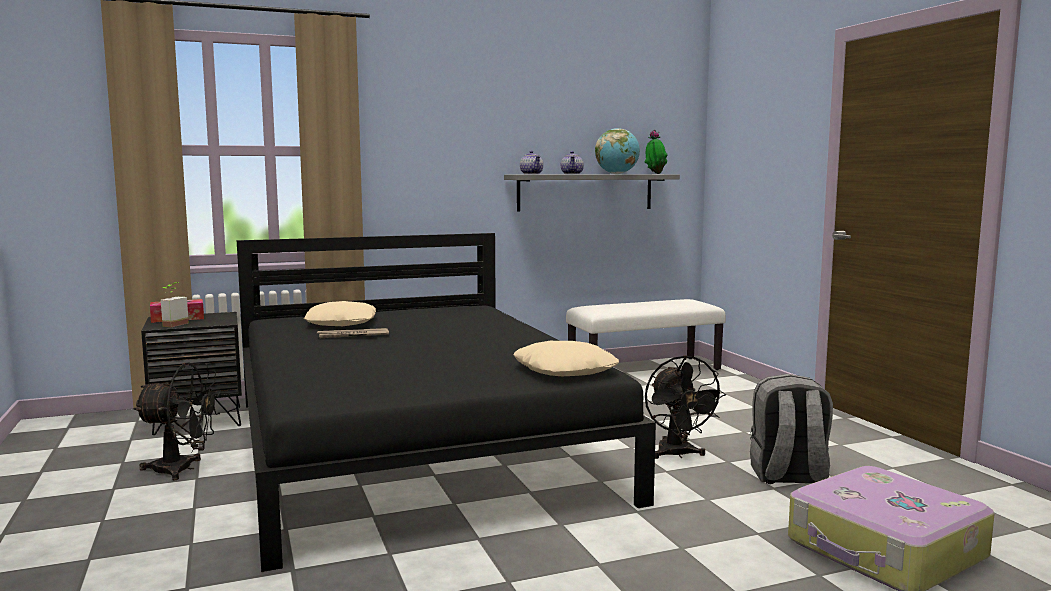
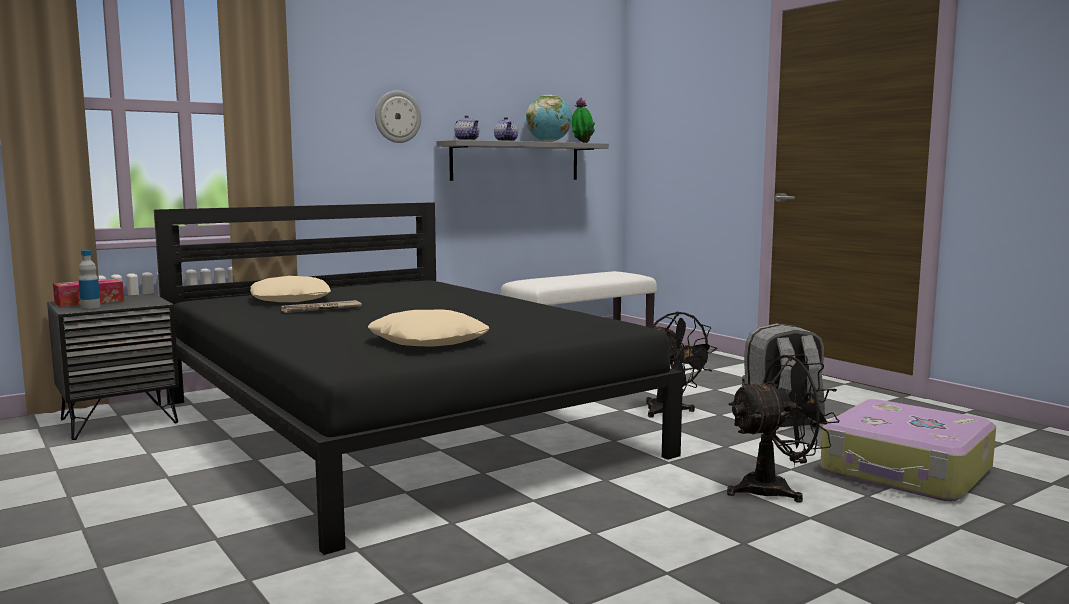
camera: 15 degrees left, 0 degrees up
black fan [133,363,221,480] -> black fan moved to [727,354,840,503]
potted plant [161,282,189,327] -> bottle [79,250,100,309]
beige pillow [514,341,619,376] -> beige pillow moved to [368,310,489,347]
none -> wall clock [375,90,421,143]

